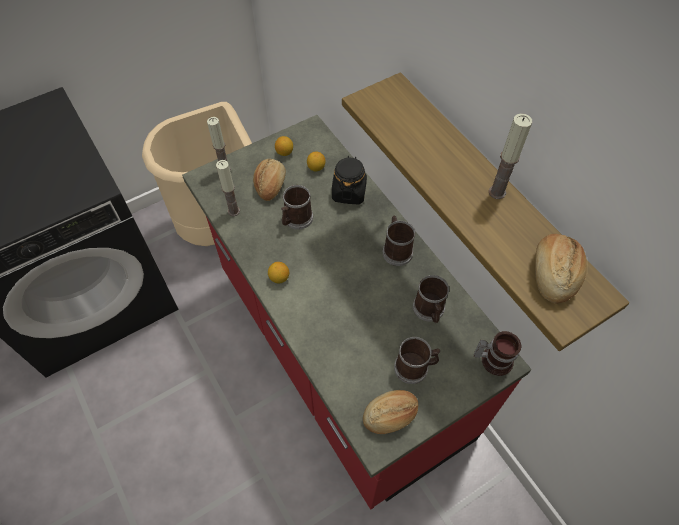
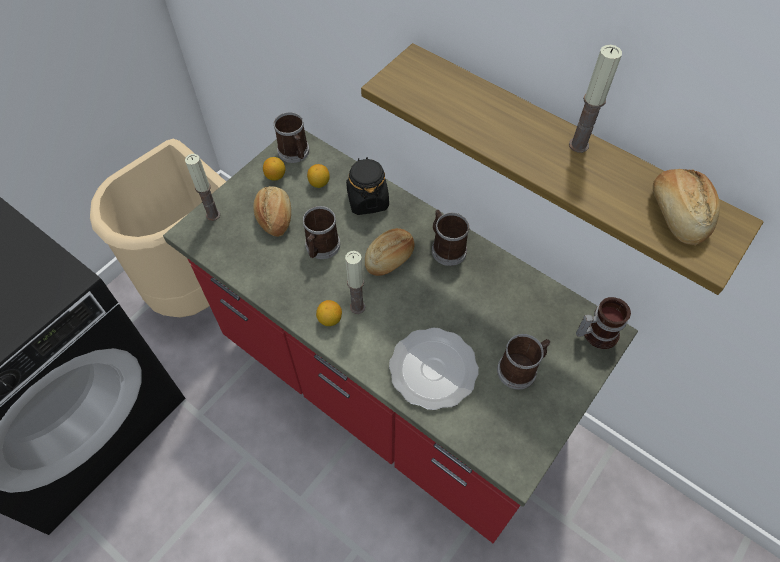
camera: 20 degrees left, 0 degrees up
candle [216,160,240,216] -> candle moved to [345,251,365,314]
bread [363,390,418,434] -> bread moved to [365,228,415,276]
mug [413,275,449,323] -> mug moved to [274,112,309,163]
none -> plate [389,328,479,410]

